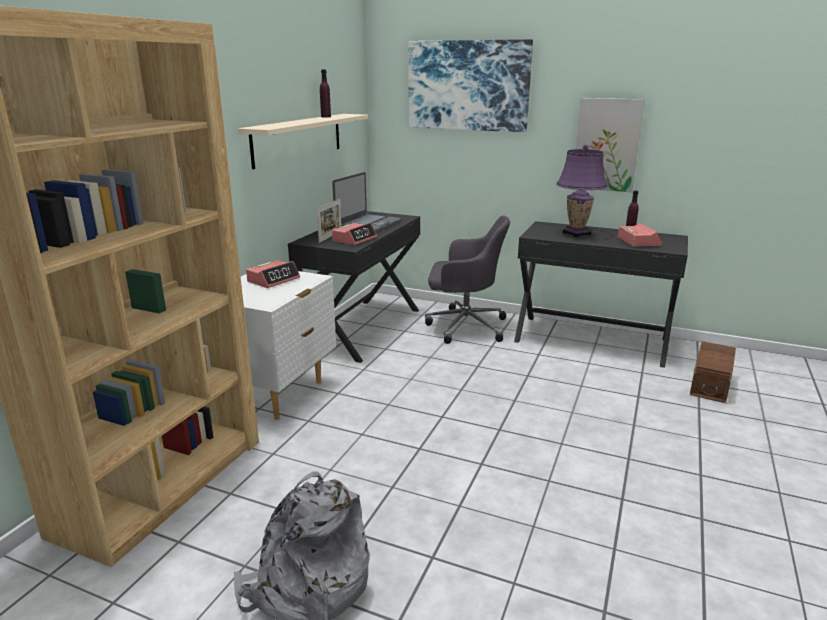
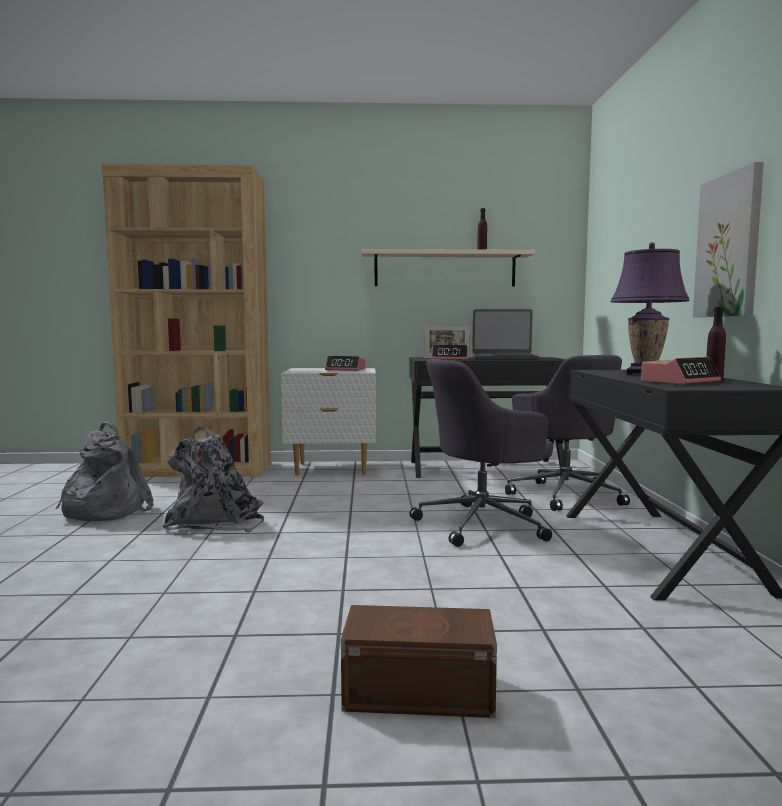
camera: 65 degrees right, 15 degrees down
picture [408,39,533,132] -> none
brown storage box [690,341,736,403] -> brown storage box moved to [341,605,497,718]
none -> grey backpack [162,427,264,532]
none -> grey office chair [409,359,553,547]

